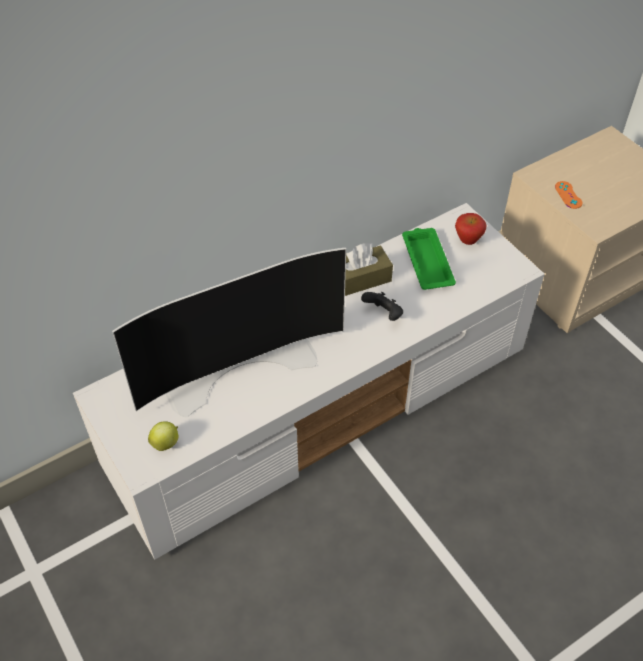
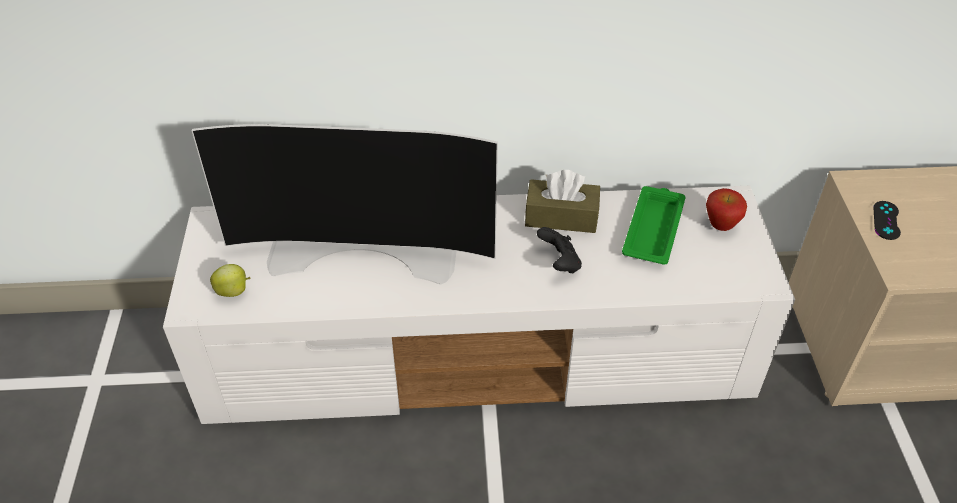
camera: 30 degrees right, 5 degrees down
orange game controller [555,181,583,209] -> black game controller [873,201,901,240]

